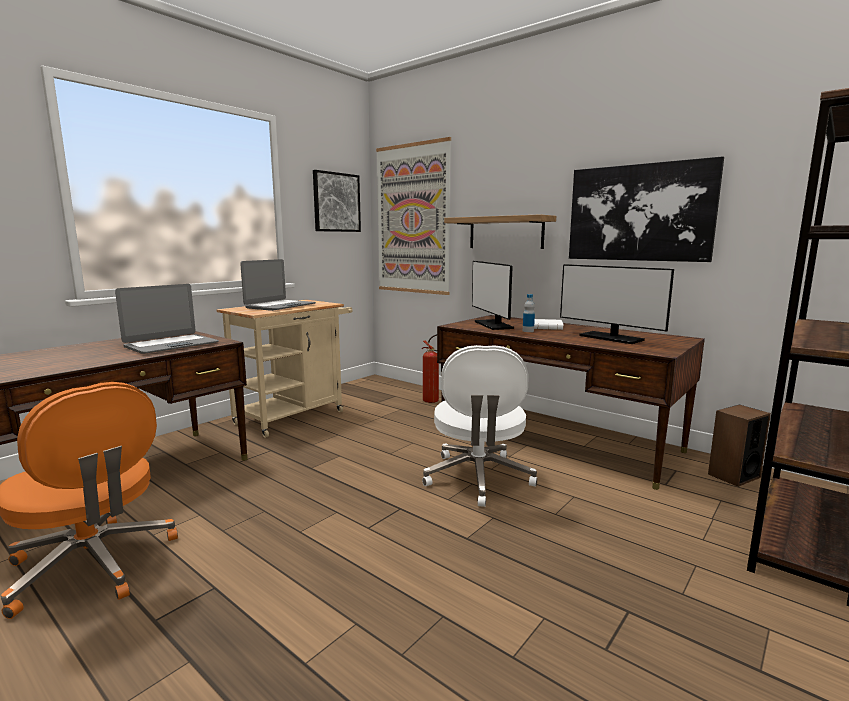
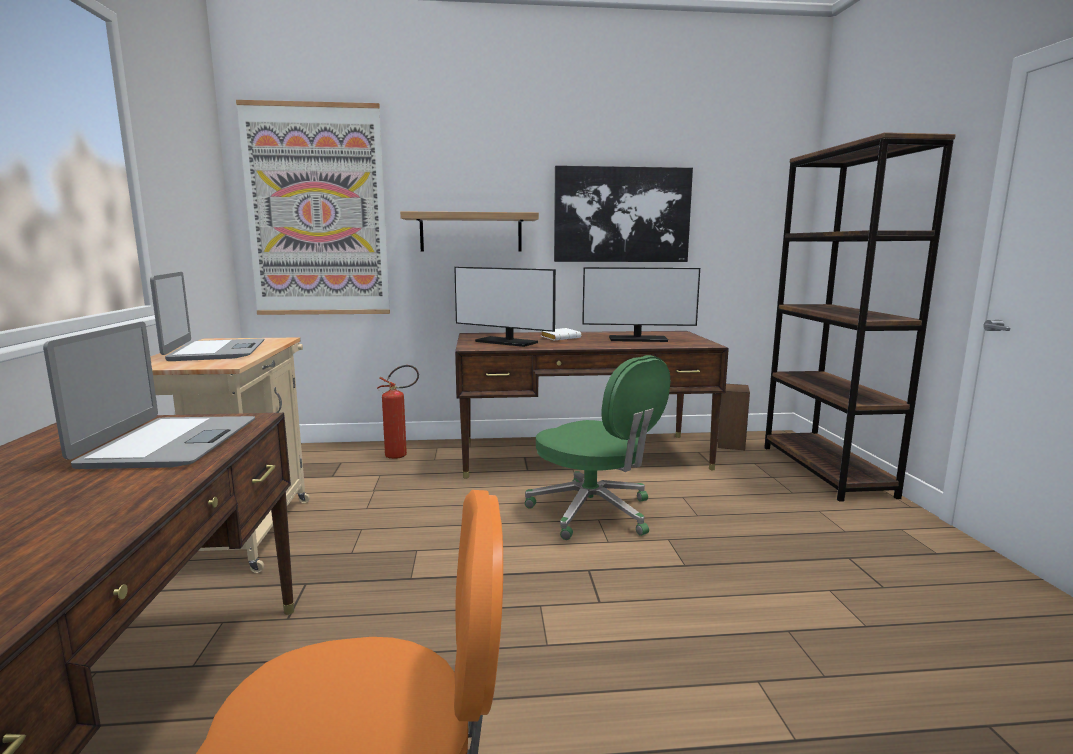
camera: 45 degrees left, 0 degrees up
picture [313,170,361,232] -> none
white office chair [422,345,537,507] -> green office chair [525,355,670,540]
bottle [523,294,535,332] -> none

